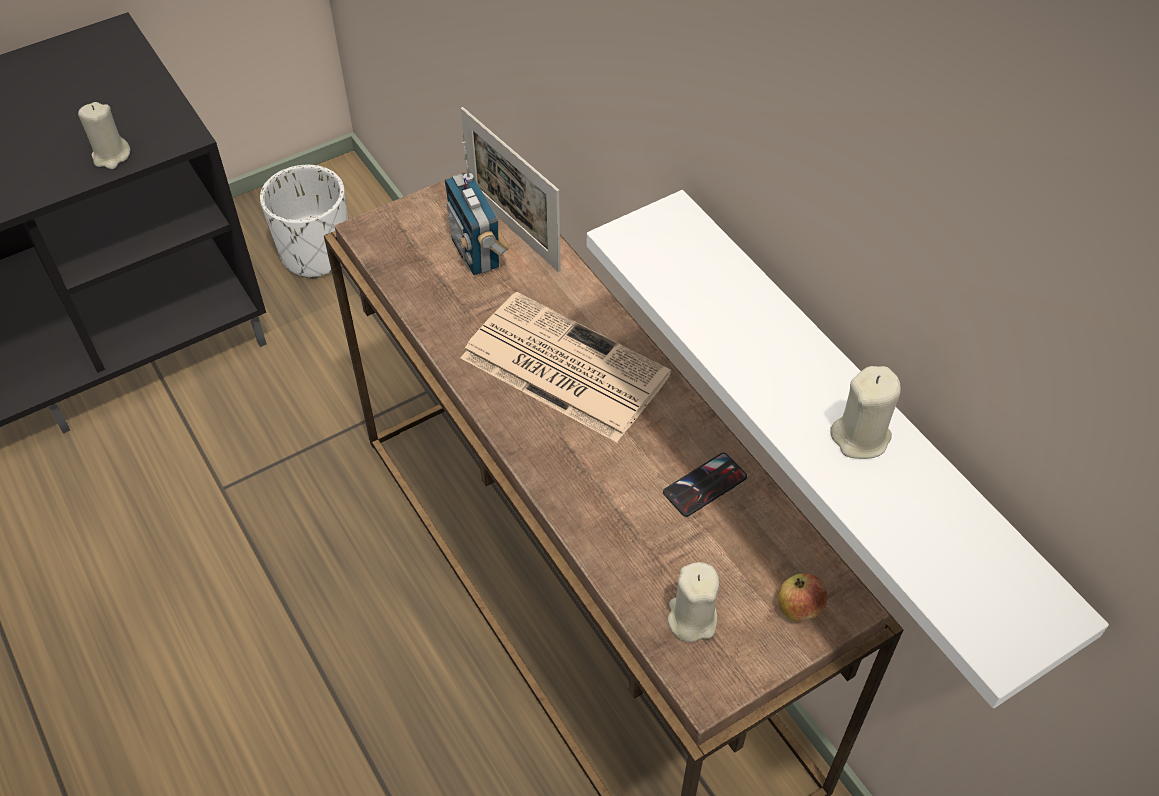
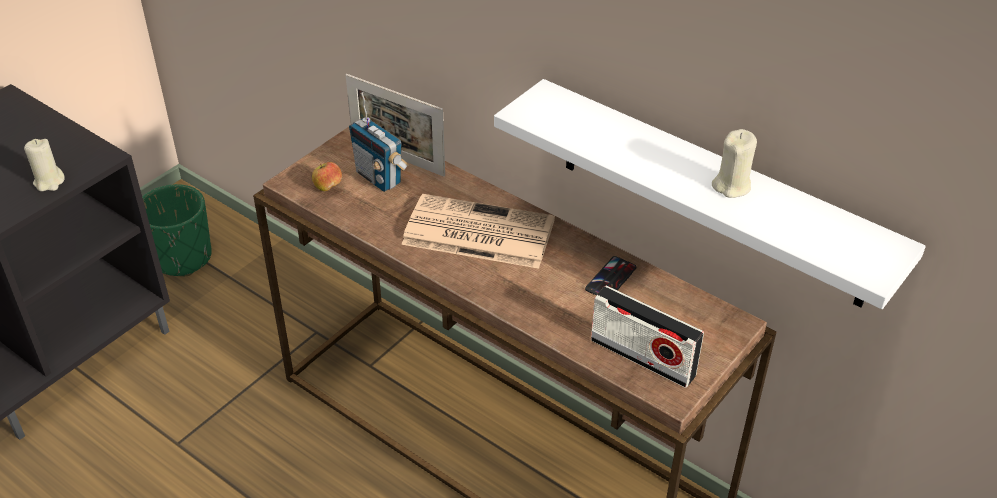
camera: 20 degrees left, 10 degrees down
white planter [260,165,348,279] -> green planter [142,184,212,276]
beige candle [668,562,719,642] -> radio [591,285,704,388]
apple [778,573,828,622] -> apple moved to [312,162,342,191]

